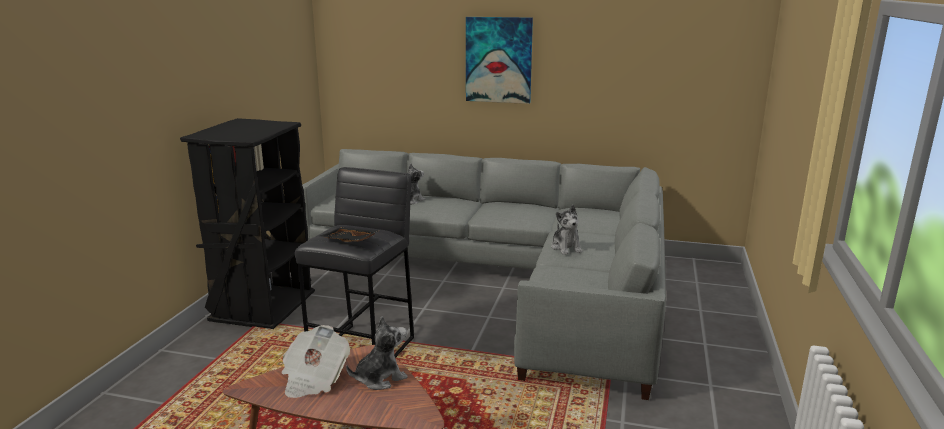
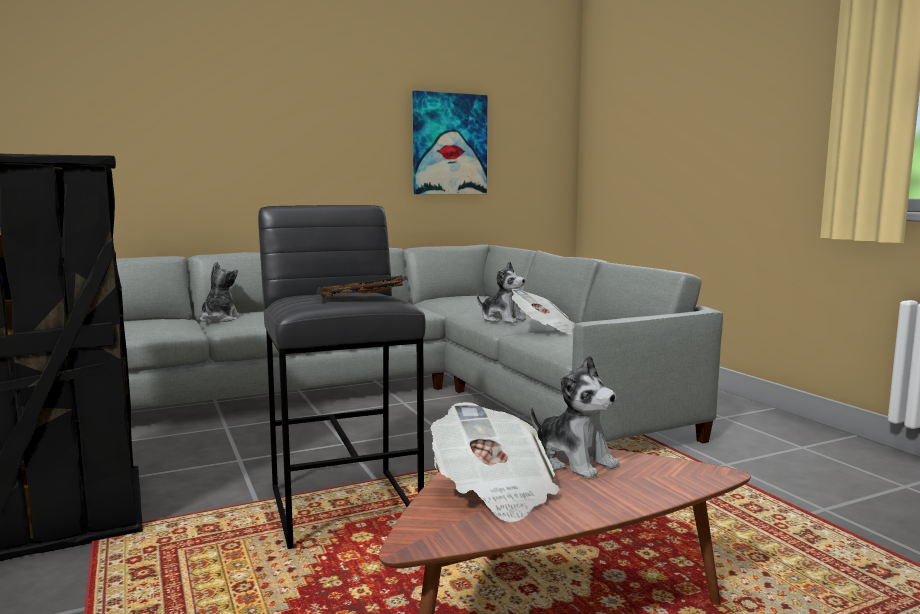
camera: 40 degrees left, 10 degrees down
plush toy [346,316,408,390] -> plush toy turned 120 degrees clockwise [531,355,619,479]
picture [466,17,533,104] -> picture moved to [413,90,487,194]
none -> newspaper [511,289,575,335]

